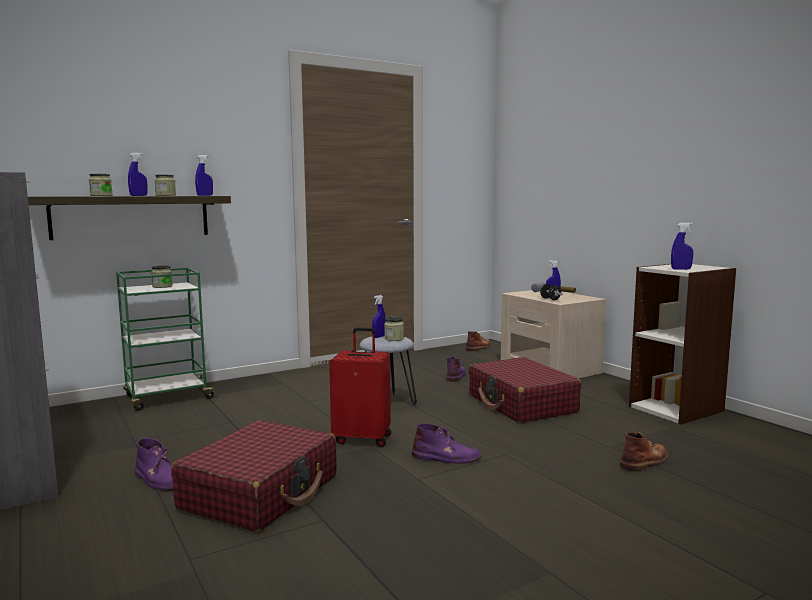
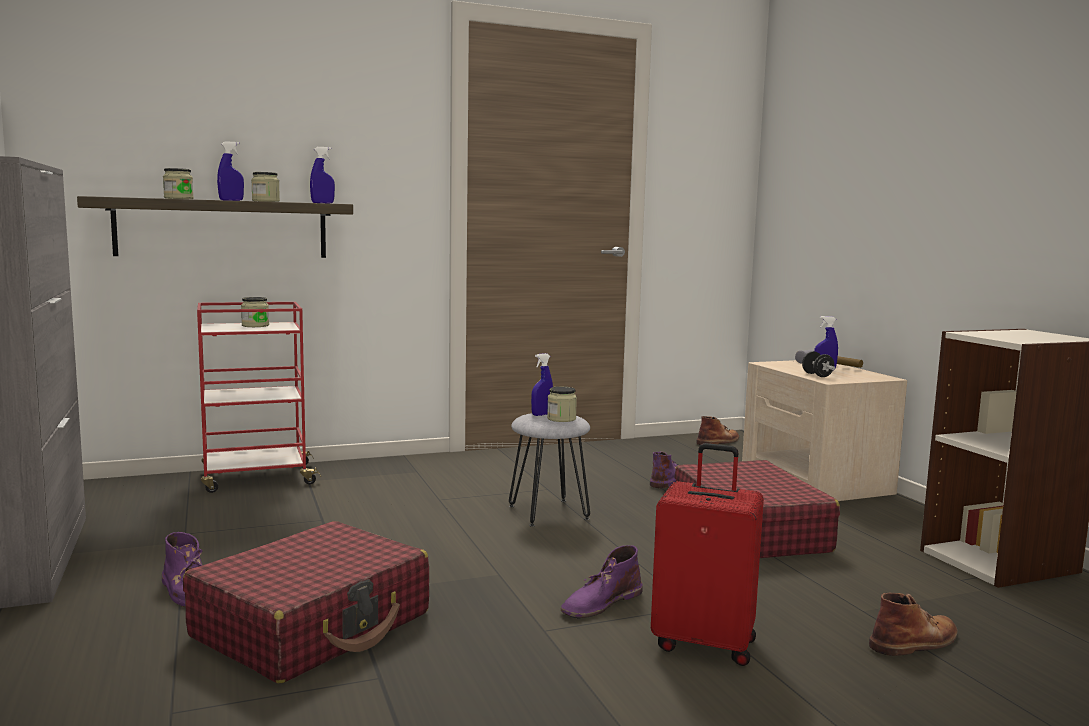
camera: 10 degrees right, 0 degrees up
green cart [116,268,218,411] -> red cart [197,302,321,493]
red suitcase [329,327,391,447] -> red suitcase moved to [651,443,764,666]
purple boot [412,423,481,464] -> purple boot turned 120 degrees clockwise [561,545,643,619]
blue spray bottle [671,223,693,270] -> none

